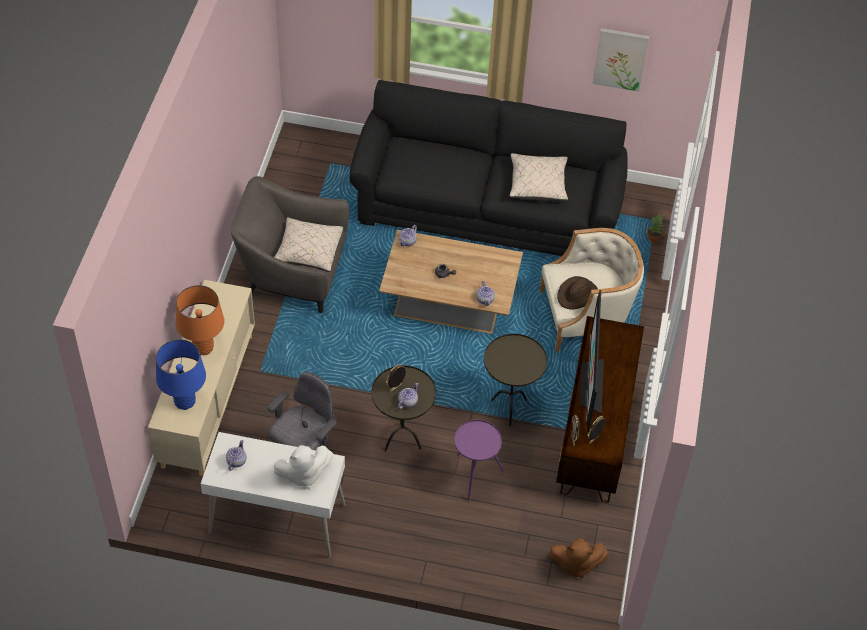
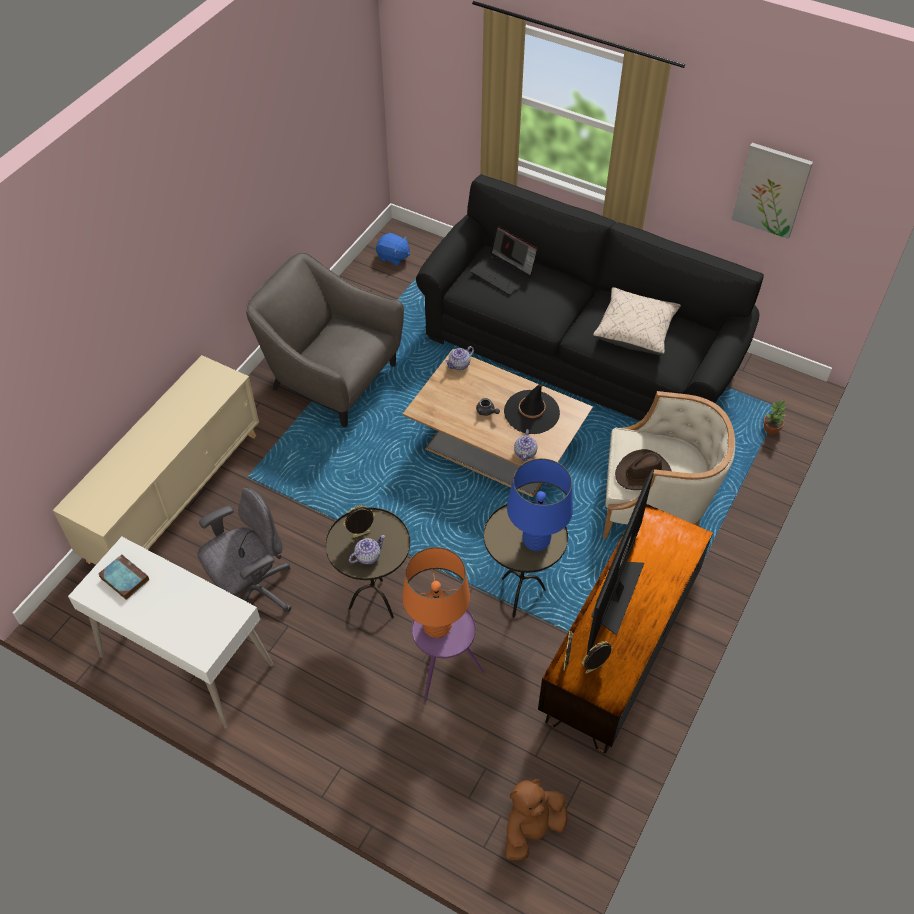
camera: 20 degrees right, 0 degrees up
blue table lamp [156,339,206,410] -> blue table lamp moved to [507,458,573,551]
orange table lamp [176,285,224,355] -> orange table lamp moved to [402,547,470,638]
teapot [226,440,247,471] -> book [98,554,149,600]
beige pillow [274,217,344,272] -> none
white plush toy [274,445,333,489] -> none
brown plush toy [549,538,609,580] -> brown plush toy turned 120 degrees clockwise [505,779,567,861]
none -> blue plush toy [376,233,410,266]
none -> laptop [470,226,538,295]
none -> black hat [504,384,560,434]

